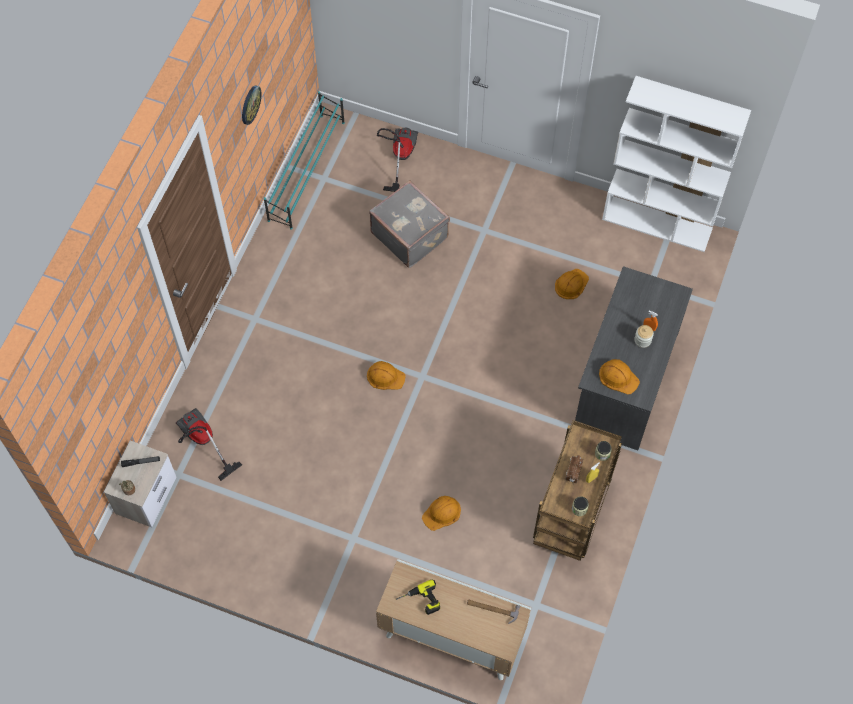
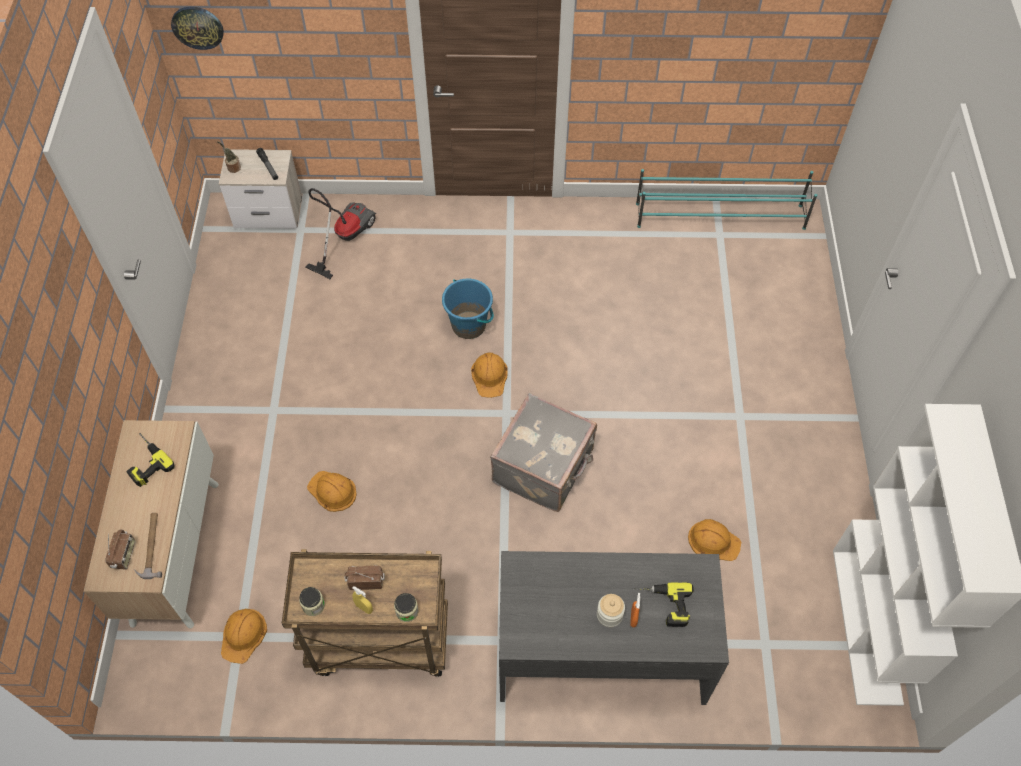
camera: 70 degrees right, 5 degrees down
wall clock [242,85,262,125] -> wall clock moved to [171,7,224,50]
grey suitcase [369,180,450,268] -> grey suitcase moved to [490,393,597,512]
vacuum cleaner [377,128,418,192] -> none
orange hard hat [599,359,640,394] -> orange hard hat moved to [221,609,267,664]
none -> radio [105,530,135,570]
none -> blue bucket [442,279,494,339]
none -> power drill [632,582,694,627]

